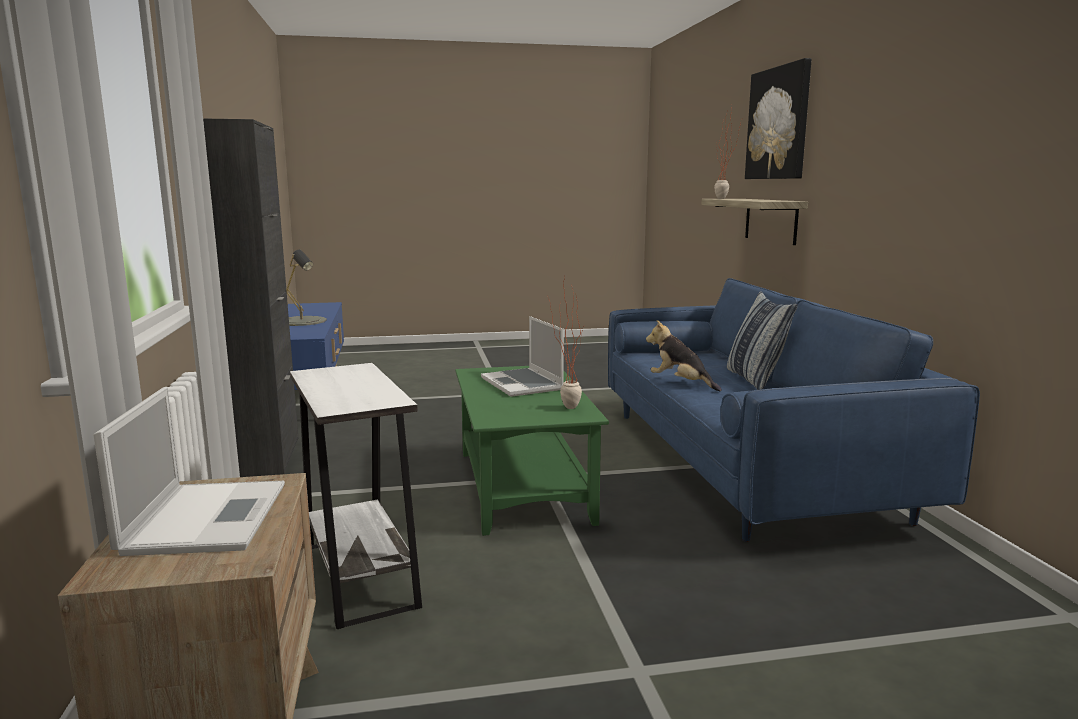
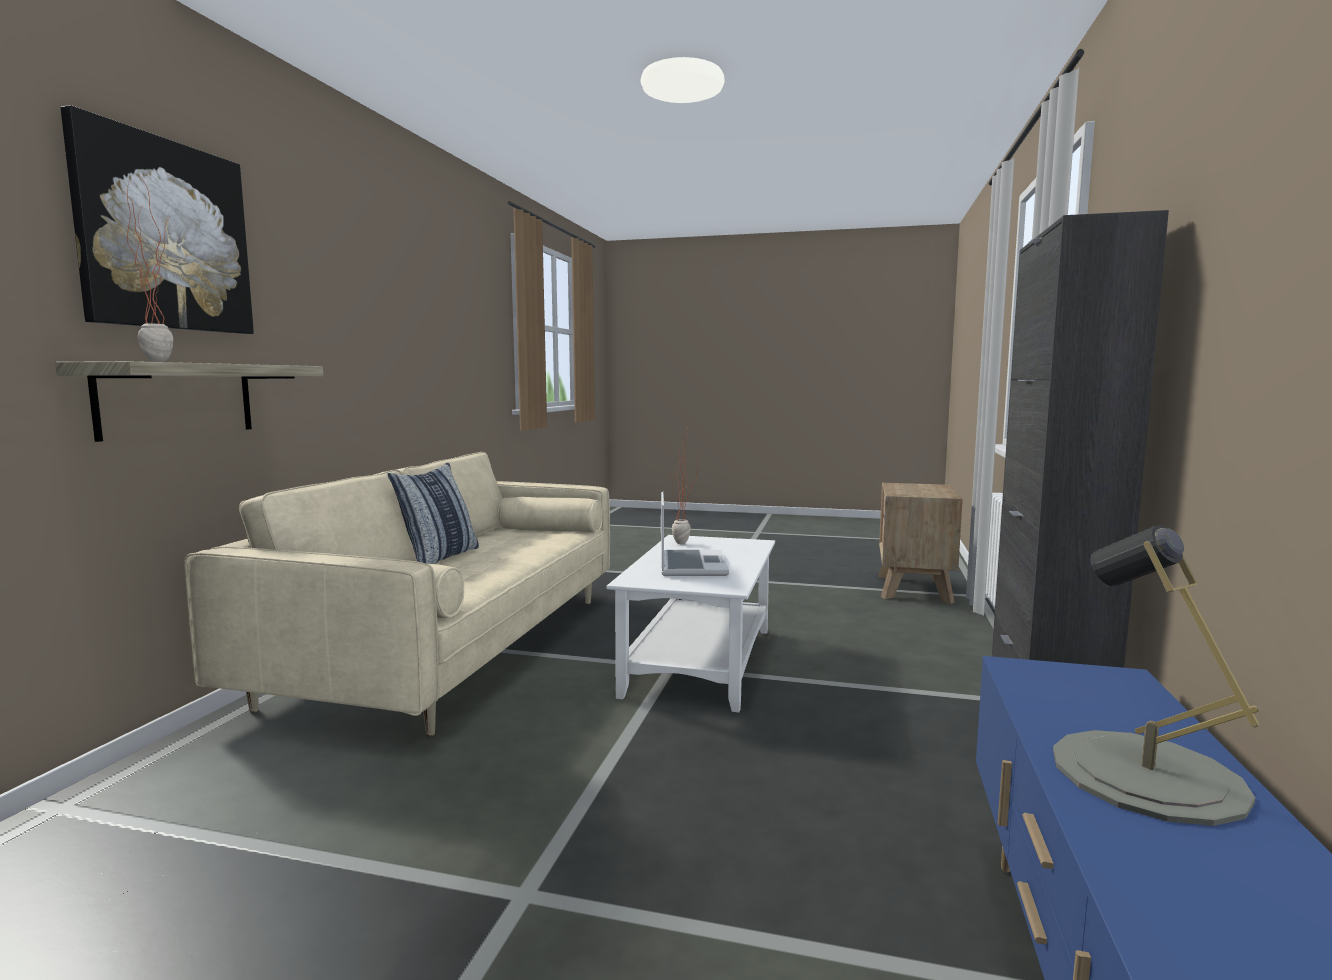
camera: 155 degrees left, 5 degrees down
laptop [94,387,285,556] -> none
white side table [290,363,422,629] -> none
green coffee table [455,366,609,536] -> white coffee table [607,535,775,712]
blue sofa [608,278,980,542] -> beige sofa [184,452,610,736]
plush toy [646,320,722,392] -> none

